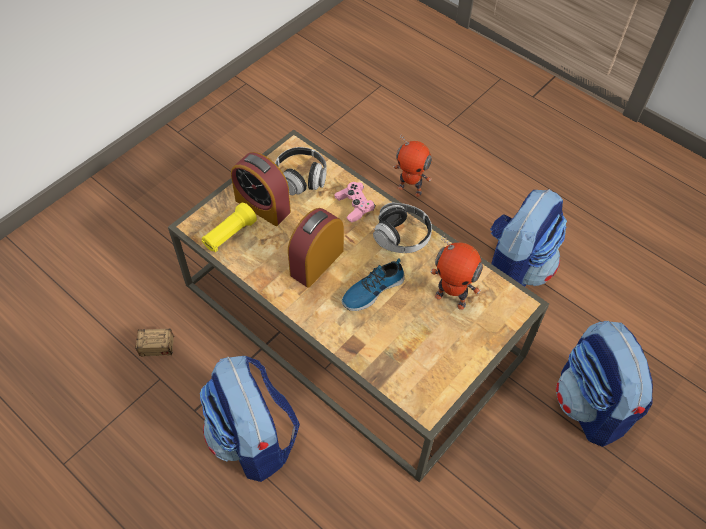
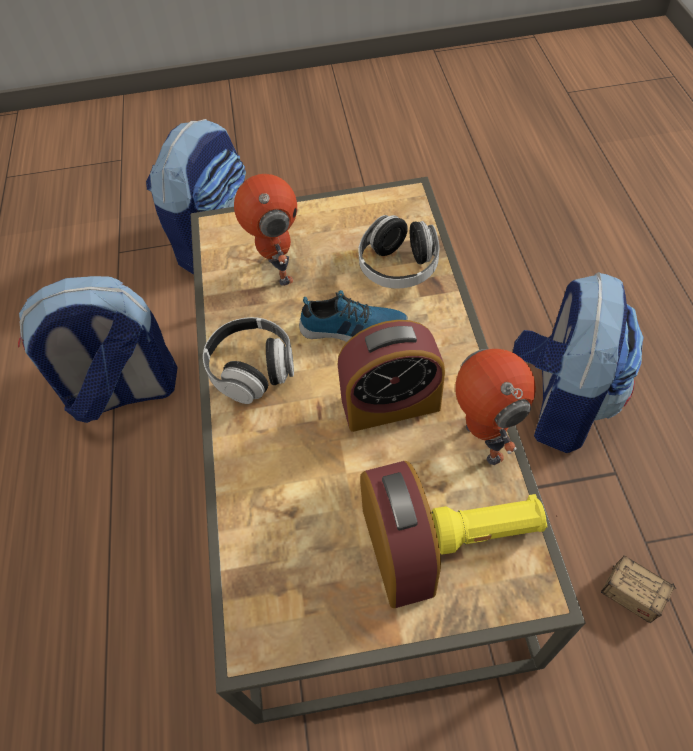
camera: 135 degrees left, 0 degrees up
headphones [275,147,327,195] -> headphones moved to [359,215,440,288]
pink game controller [334,182,375,223] -> none
toy robot [393,134,432,197] -> toy robot moved to [455,349,536,465]

